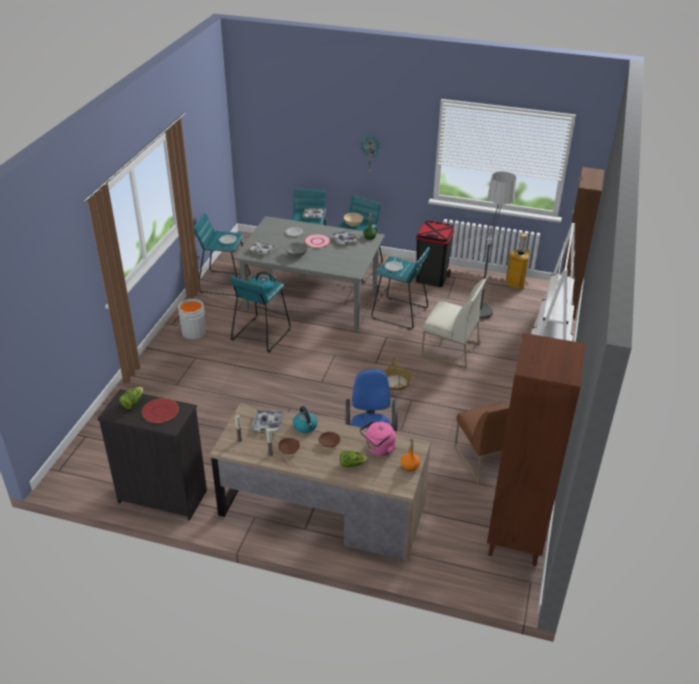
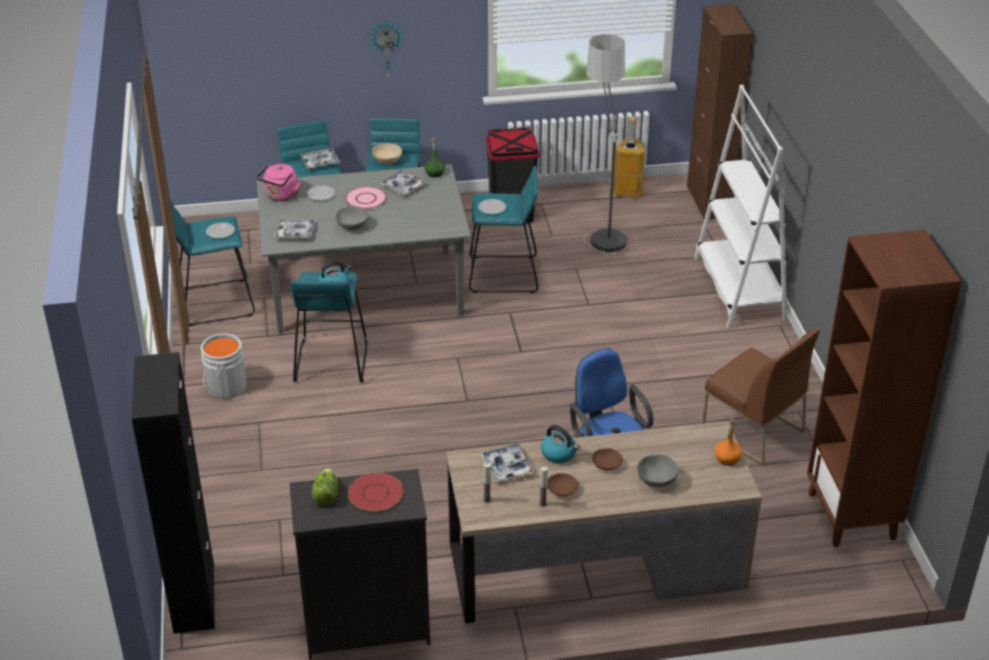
camera: 25 degrees left, 0 degrees up
lettuce [340,450,369,468] -> grey bowl [637,455,679,488]
pink kettle [360,421,396,456] -> pink kettle moved to [257,164,301,201]
basket [383,357,413,391] -> none
white chair [421,279,486,368] -> none
none -> black cabinet [132,352,215,634]

